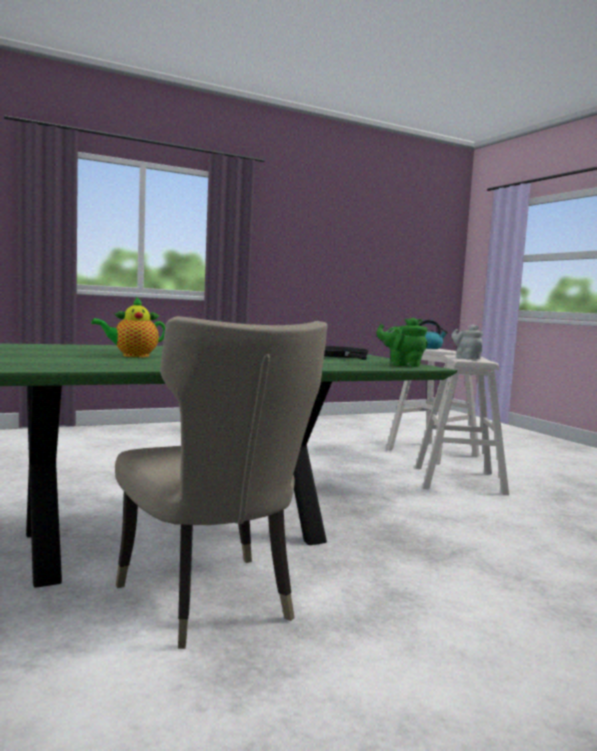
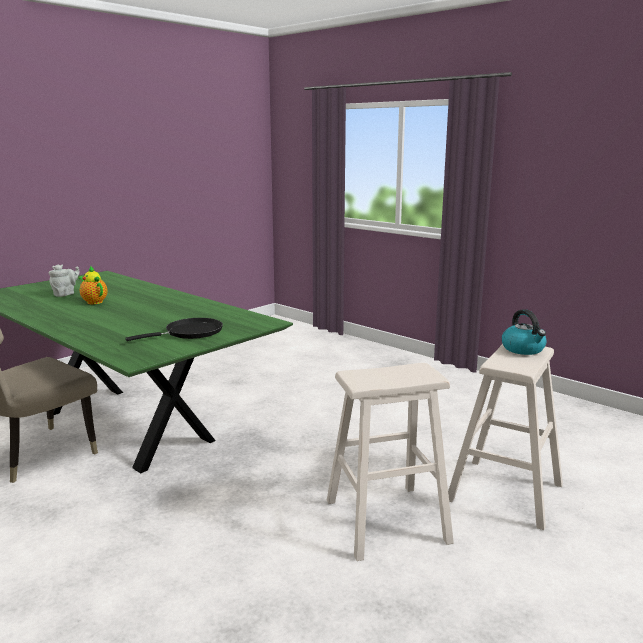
camera: 70 degrees right, 10 degrees up
green teapot [376,318,428,367] -> none
grey teapot [451,325,483,360] -> grey teapot moved to [49,265,80,297]

